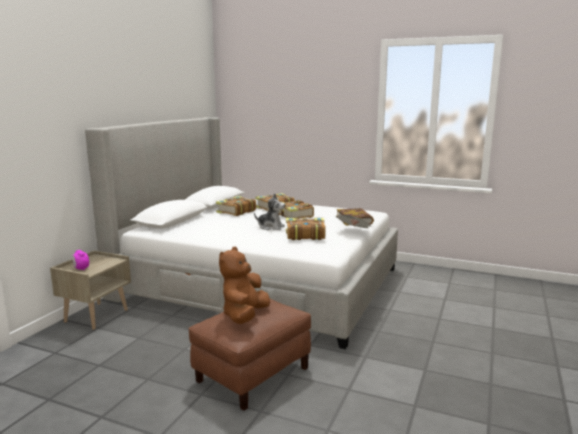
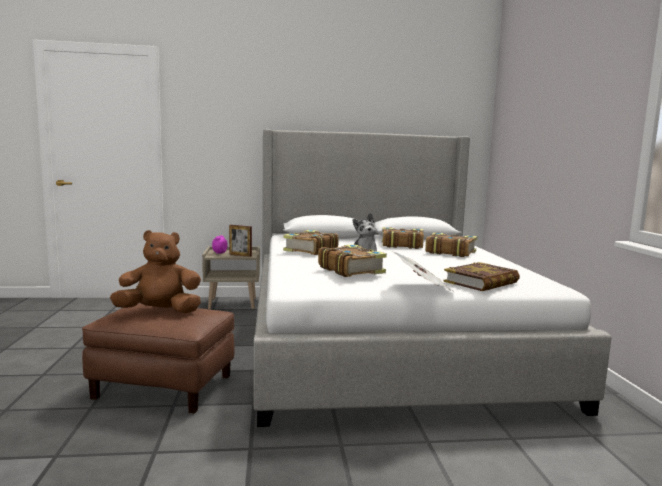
camera: 60 degrees right, 5 degrees down
book [279,200,314,219] -> book moved to [283,230,339,255]
none -> picture frame [229,225,252,257]

